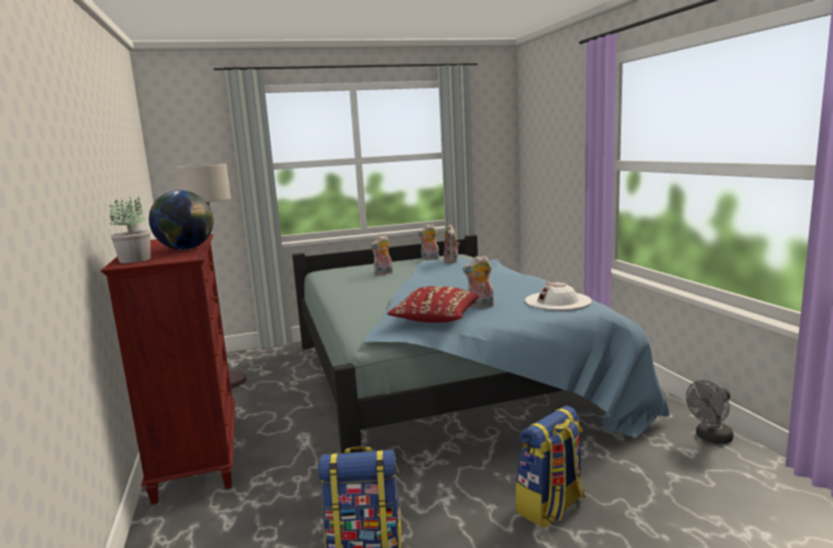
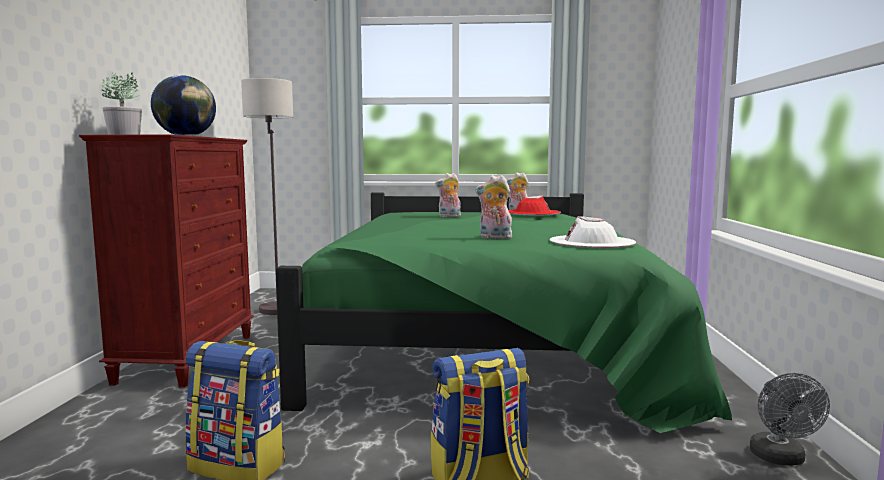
camera: 20 degrees right, 5 degrees down
blue bed [292,235,669,454] -> green bed [275,192,732,433]
red pillow [387,286,479,323] -> none
plush toy [444,224,460,263] -> red hat [508,196,561,215]
grey fan [686,380,734,444] -> grey fan turned 75 degrees counterclockwise [749,373,830,465]

